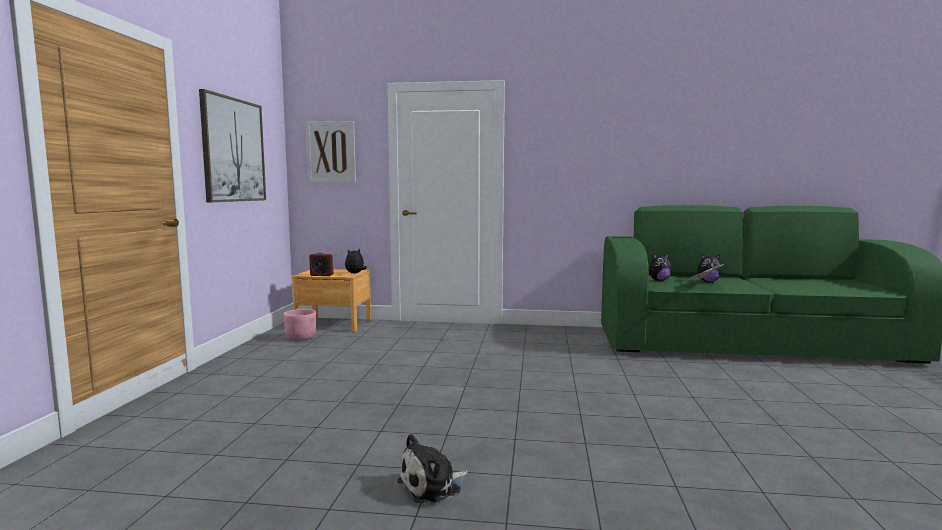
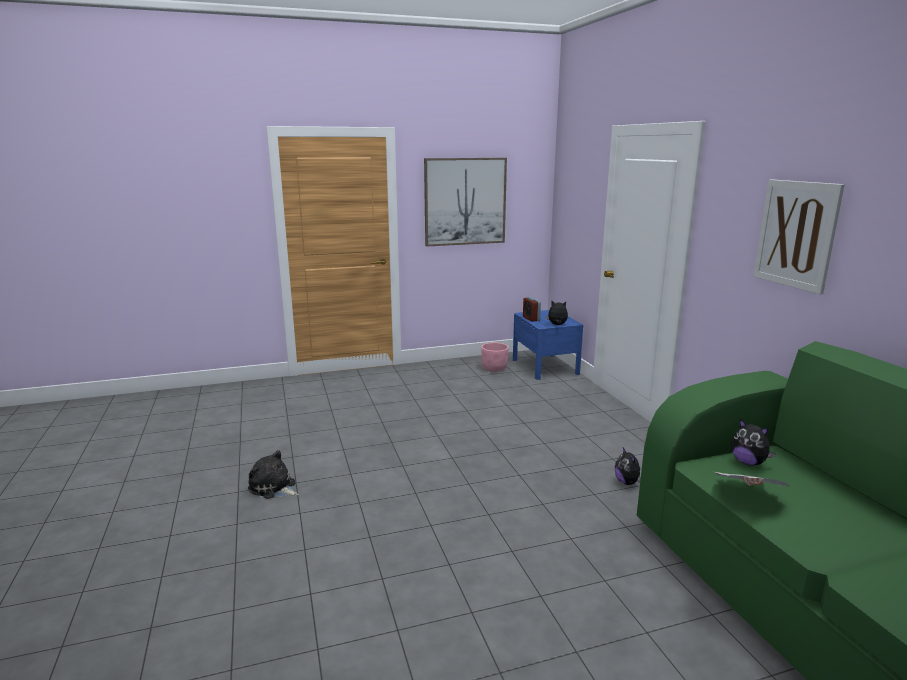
camera: 65 degrees right, 10 degrees up
brown nightstand [292,269,371,332] -> blue nightstand [513,310,583,380]
picture [306,121,356,182] -> picture moved to [753,179,845,295]
plush toy [698,254,722,282] -> plush toy moved to [615,447,641,485]

